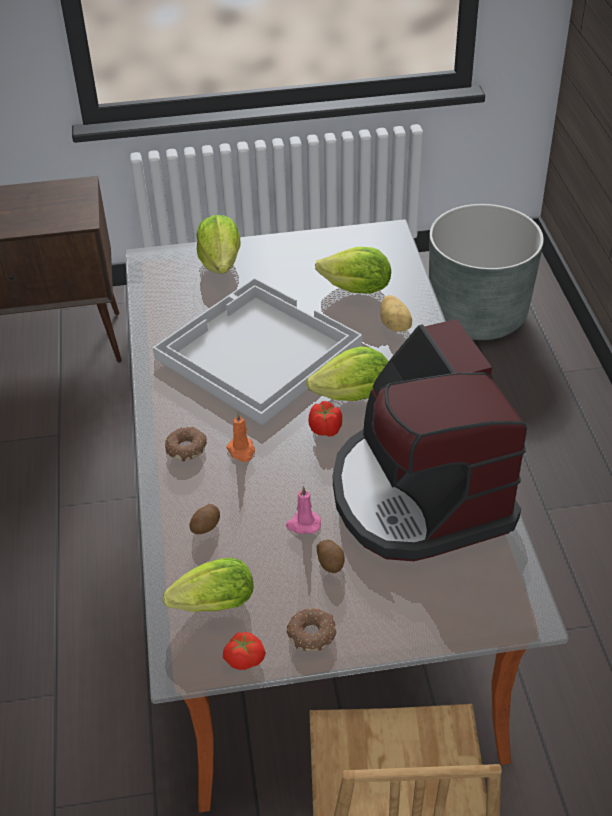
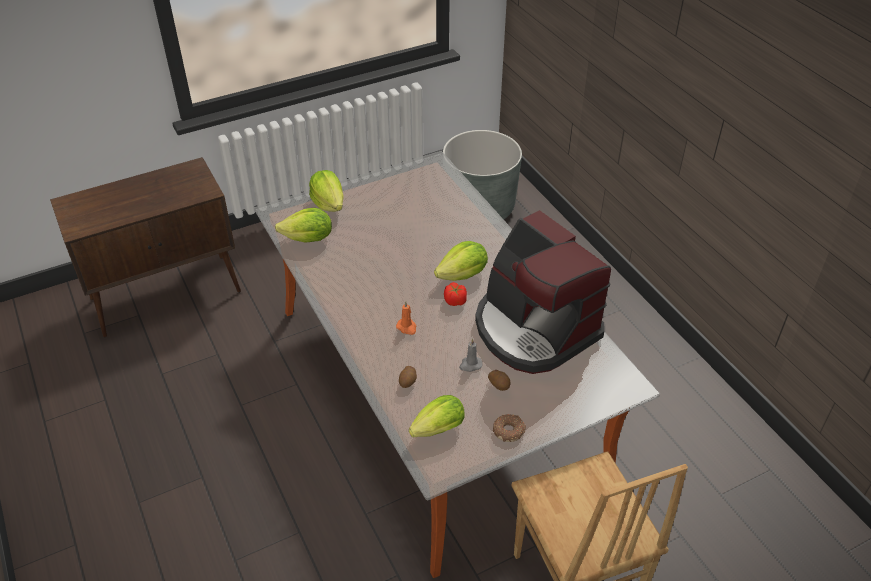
camera: 20 degrees left, 0 degrees up
white tray [153,277,362,425] -> none
donut [165,427,207,461] -> none
tomato [223,632,266,670] -> none
pink candle [286,486,321,534] -> grey candle [459,338,482,372]
lettuce [315,247,391,294] -> lettuce moved to [275,208,332,243]
potato [380,295,412,332] -> none

